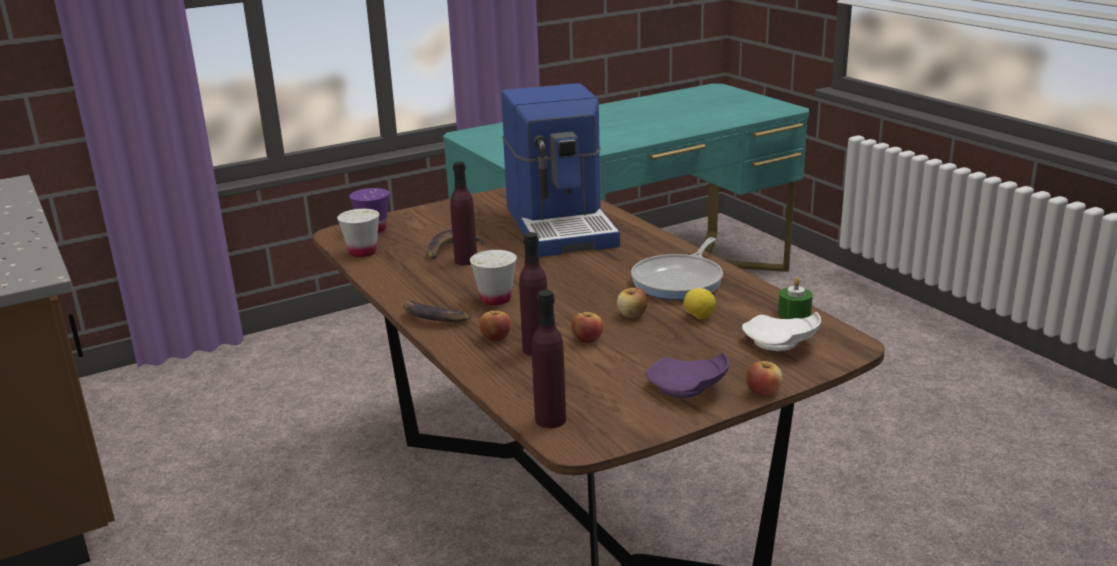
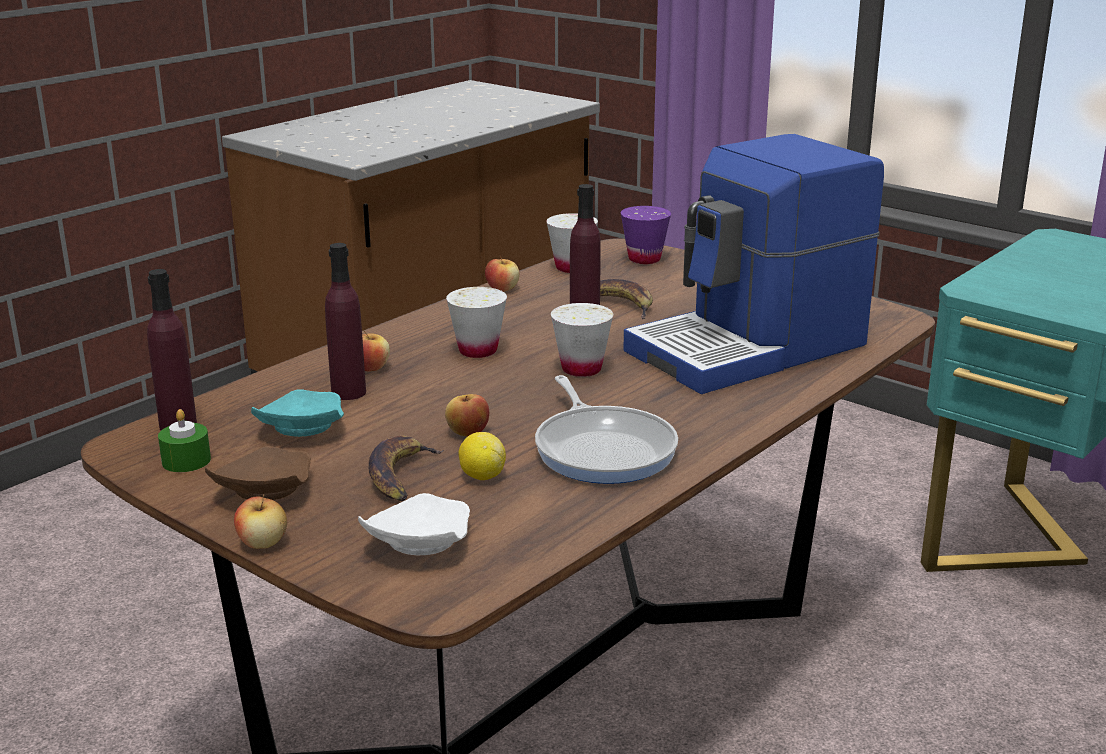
camera: 70 degrees right, 0 degrees up
banana [403,301,471,322] -> banana moved to [369,435,444,501]
apple [571,312,603,344] -> apple moved to [485,255,520,292]
frying pan [631,237,723,300] -> frying pan turned 120 degrees counterclockwise [535,375,678,484]
purple plate [645,352,729,398] -> brown plate [205,446,311,500]
green candle [778,278,813,319] -> green candle moved to [158,409,211,472]
none -> turquoise plate [251,389,344,437]
none -> white cup [551,303,613,377]

